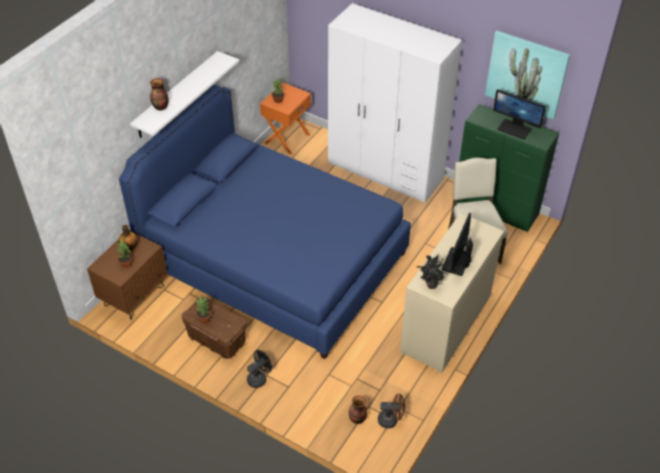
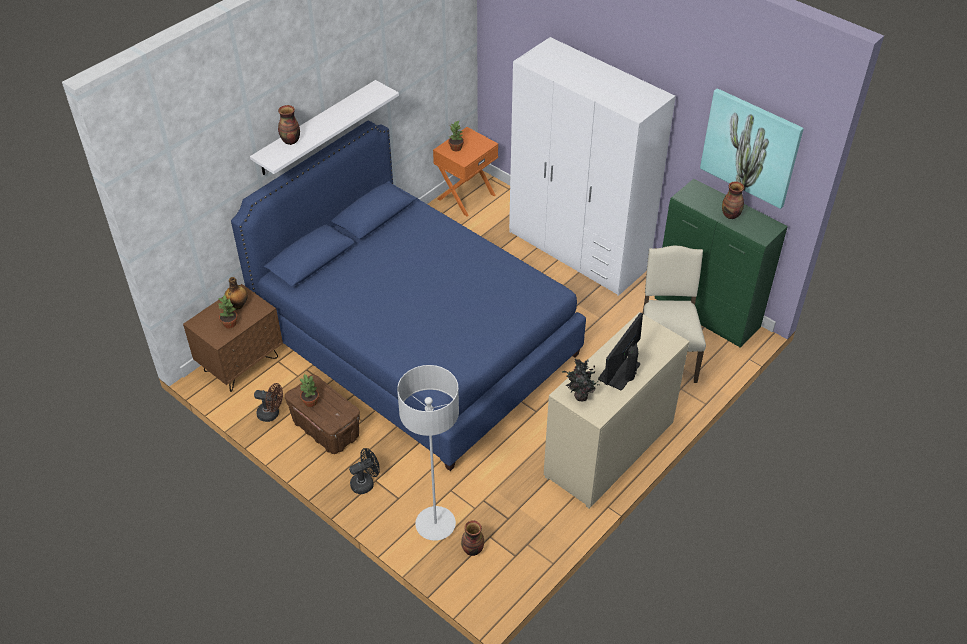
camera: 10 degrees right, 0 degrees up
brown fan [378,394,405,428] -> brown fan moved to [254,383,283,422]
monitor [493,89,546,139] -> vase [722,181,744,219]
none -> grey floor lamp [397,365,459,541]

